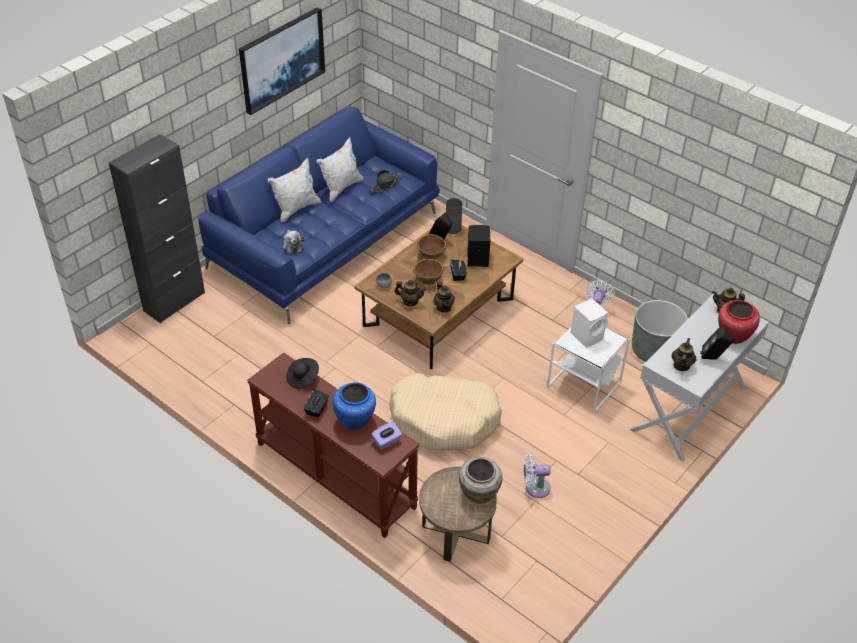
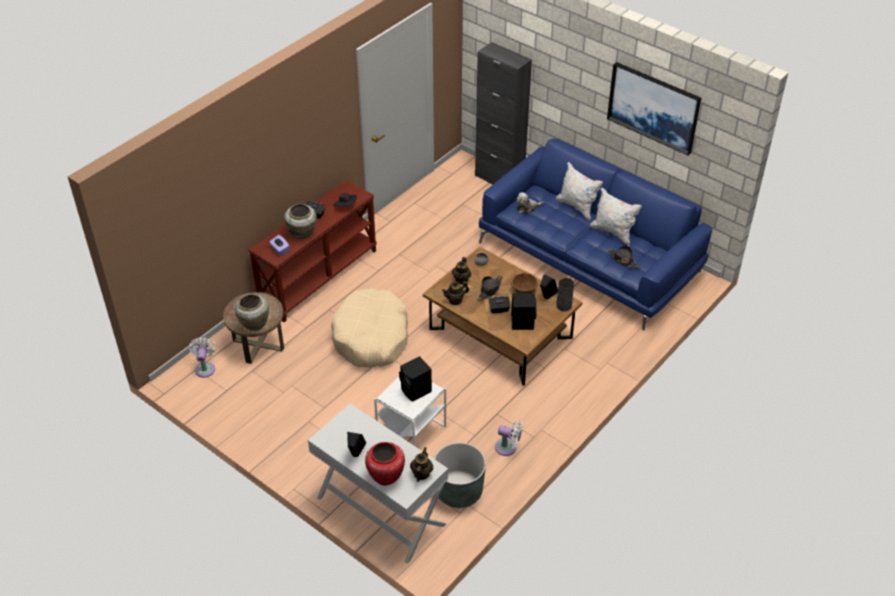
camera: 90 degrees right, 0 degrees up
blue vase [333,382,376,430] -> beige vase [284,204,317,239]
brown bowl [413,259,444,285] -> black hat [477,275,503,301]
white fan [523,454,551,498] -> white fan moved to [189,337,216,378]
white speaker [570,298,608,347] -> black speaker [399,356,432,402]
teapot [672,338,696,371] -> none

